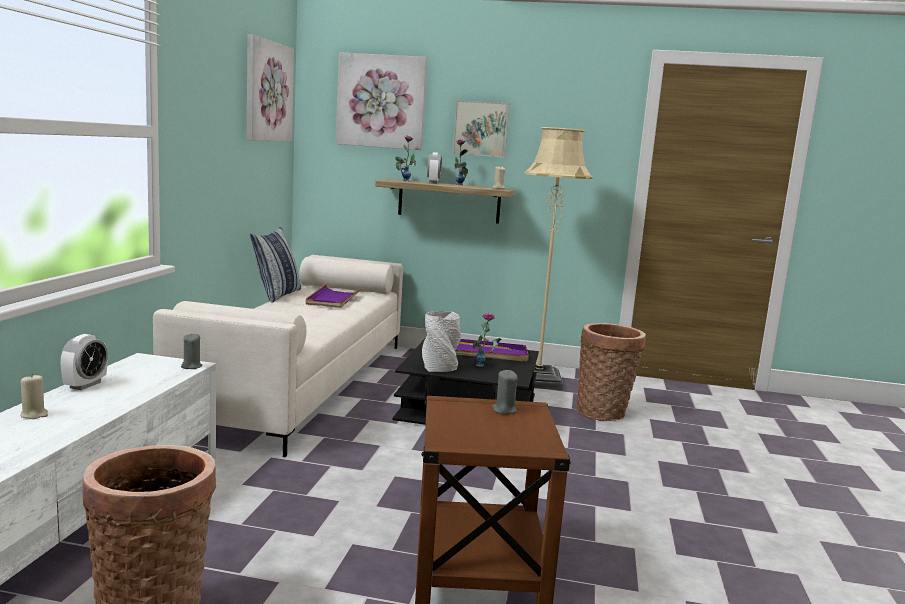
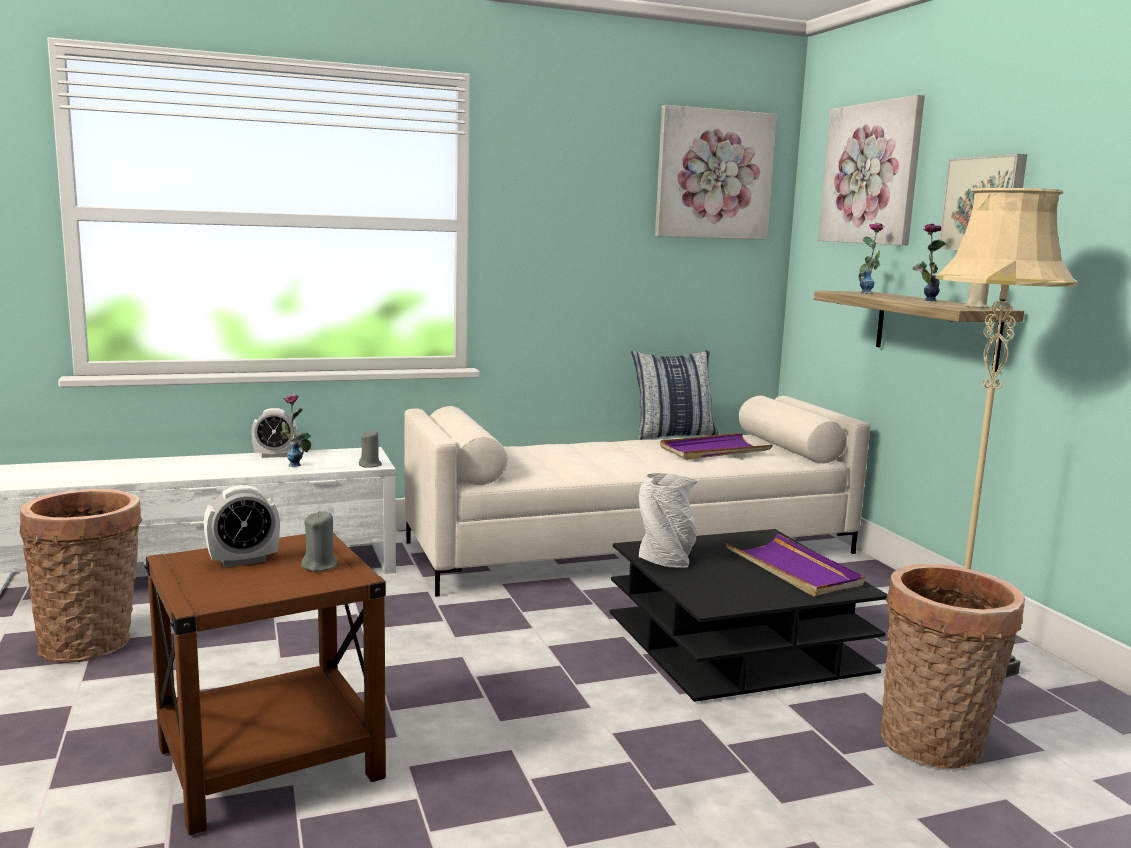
camera: 60 degrees right, 0 degrees up
beige candle [20,374,48,419] -> none
alarm clock [427,152,442,184] -> alarm clock moved to [204,485,280,568]
vase [473,313,501,367] -> vase moved to [280,394,311,467]

